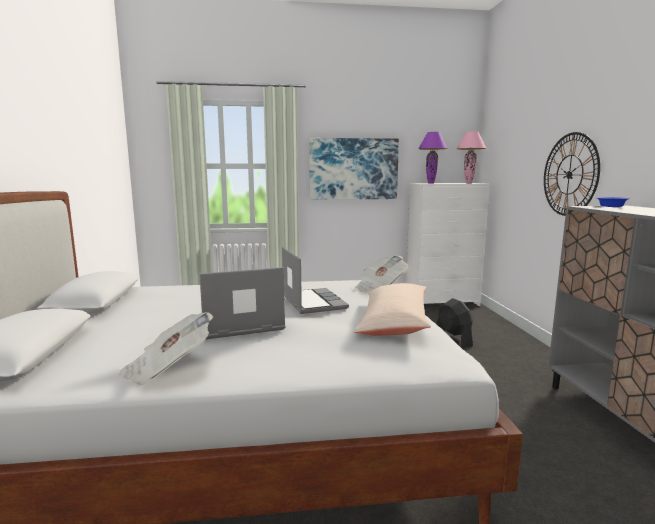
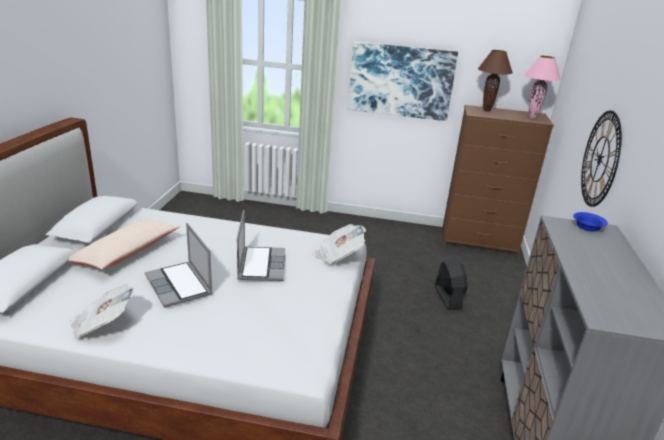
camera: 15 degrees right, 15 degrees up
laptop [199,267,285,339] -> laptop turned 120 degrees counterclockwise [145,223,213,308]
beige pillow [354,283,431,336] -> beige pillow moved to [68,219,180,270]
white dresser [406,183,490,306] -> brown dresser [442,105,554,257]
purple table lamp [418,132,448,183] -> brown table lamp [478,50,513,111]

